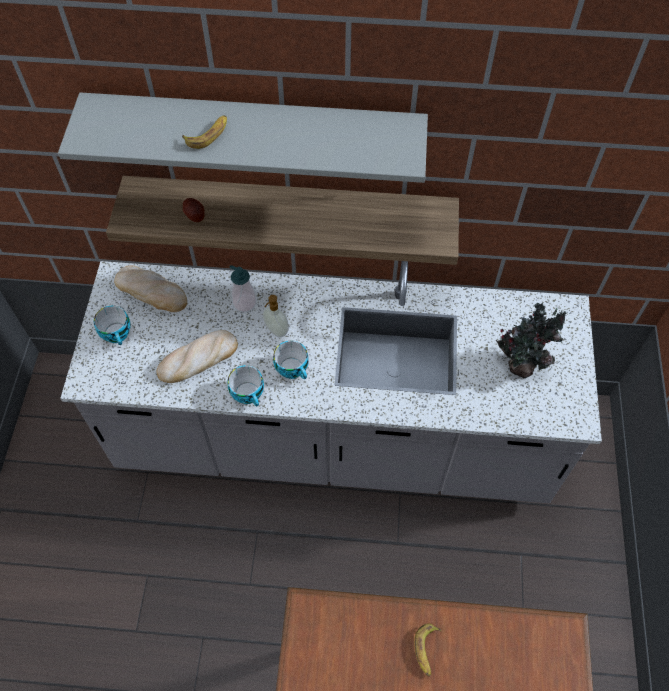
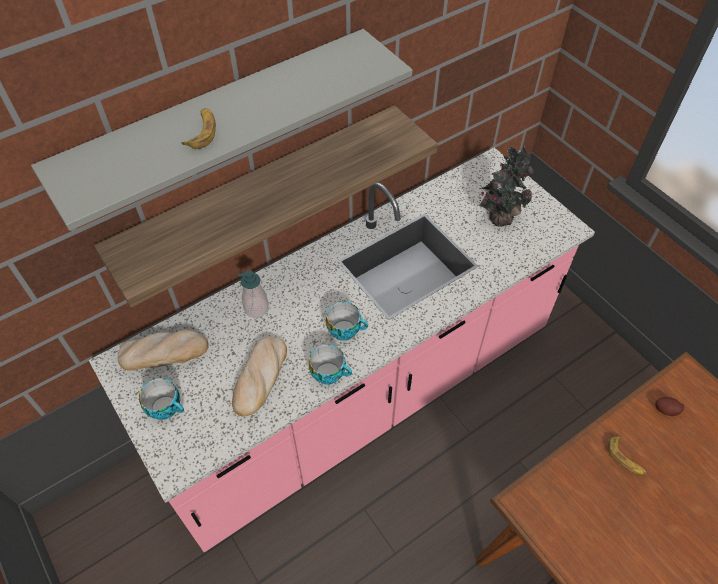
camera: 40 degrees left, 5 degrees down
grey counter [60,261,602,503] -> pink counter [89,147,595,552]
potato [183,198,205,222] -> potato moved to [655,397,684,416]
soap dispenser [262,295,289,338] -> none

